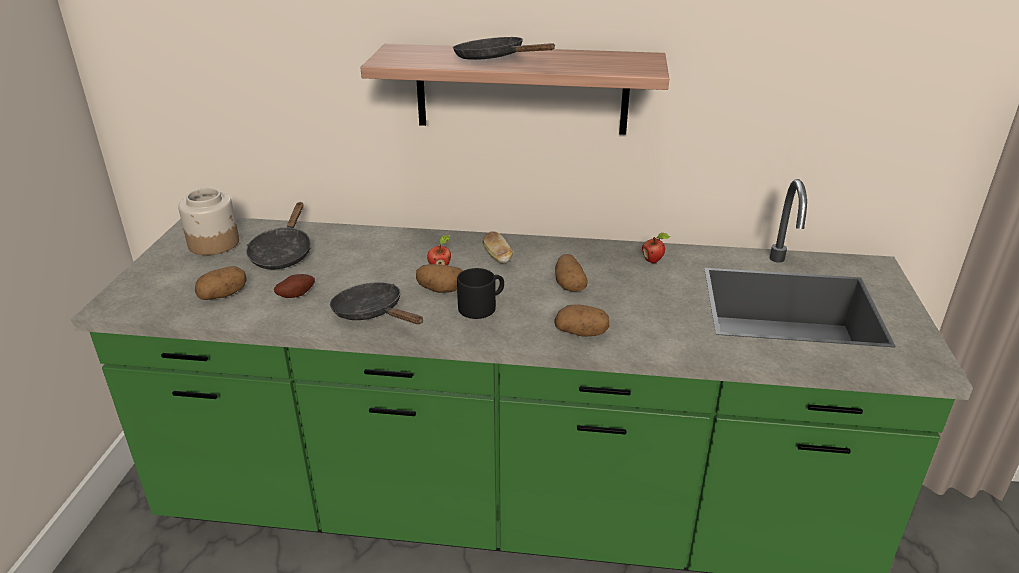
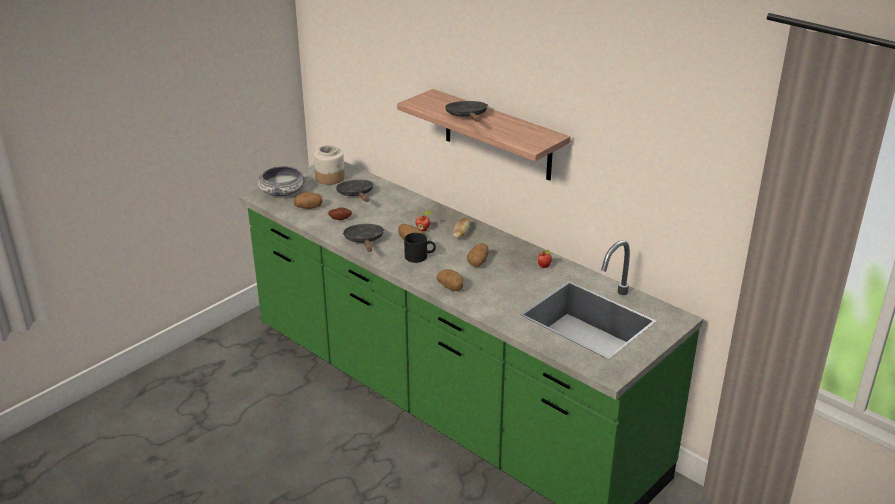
camera: 35 degrees right, 0 degrees up
black frying pan [246,202,311,269] -> black frying pan turned 120 degrees clockwise [336,180,373,202]
none -> bowl [258,166,306,197]

